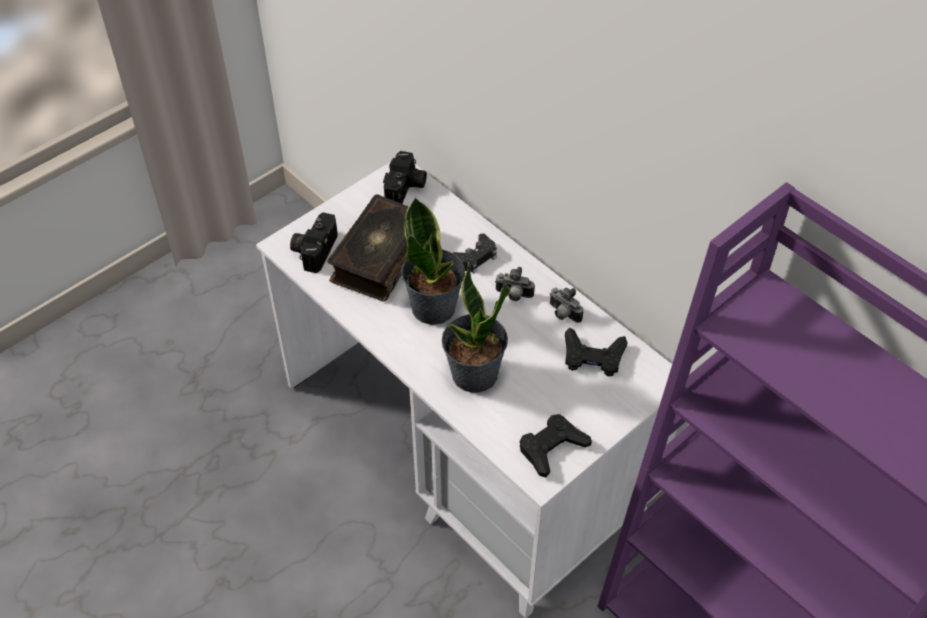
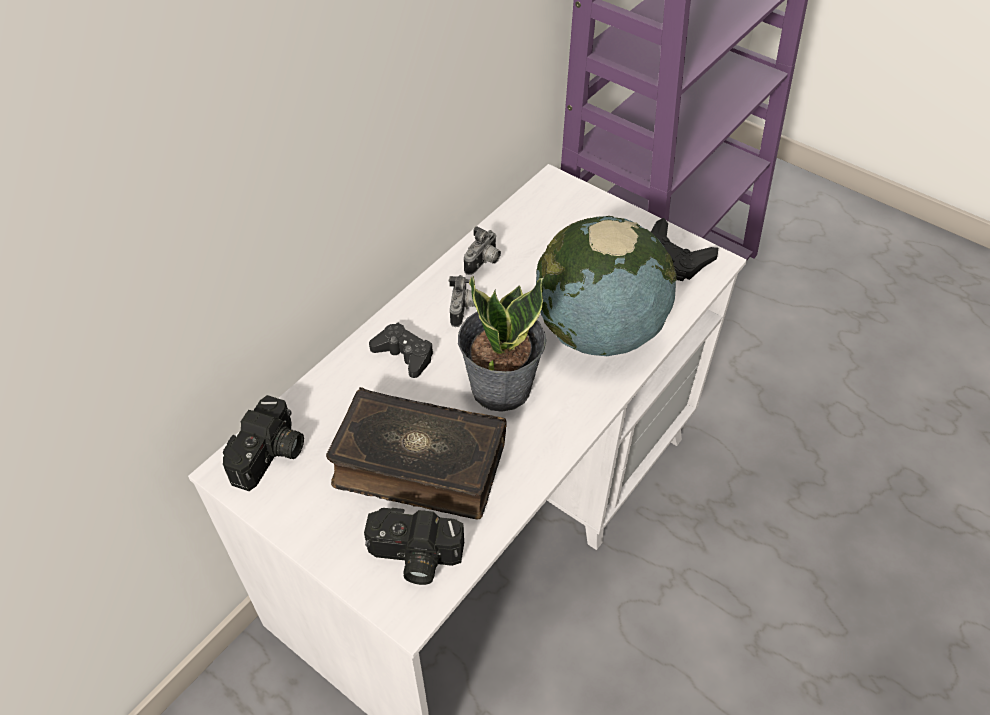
camera: 100 degrees left, 0 degrees up
camera [383,151,427,204] -> camera turned 105 degrees clockwise [223,395,304,491]
potted plant [442,262,511,393] -> globe [536,216,677,356]
black game controller [565,327,628,376] -> none

